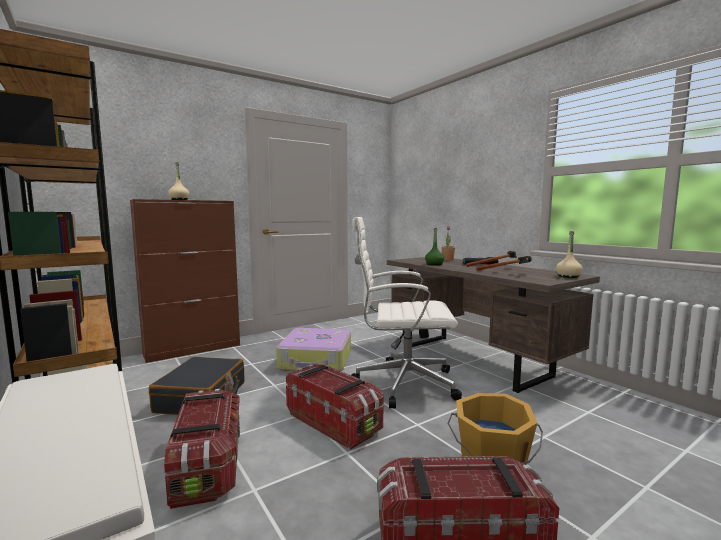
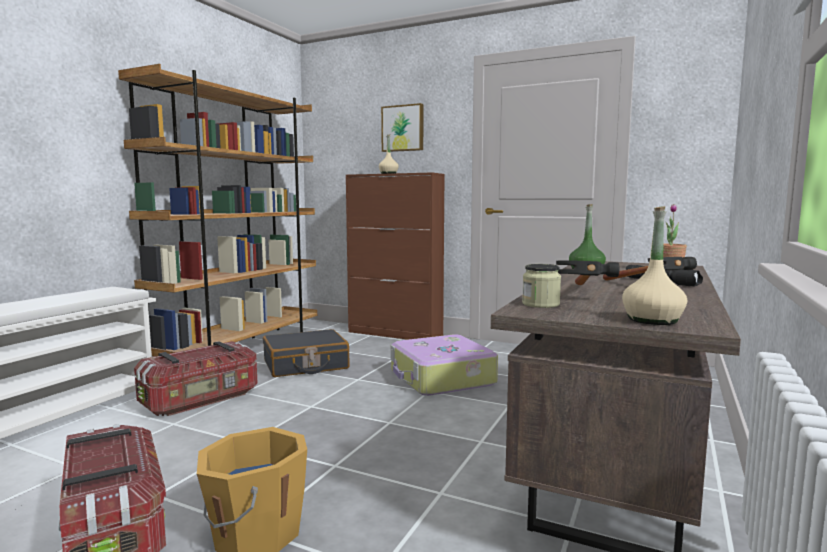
camera: 60 degrees right, 0 degrees up
storage box [286,364,383,450] -> none
white office chair [351,217,462,409] -> none
none -> picture [381,103,423,152]
none -> jar [522,264,561,308]

